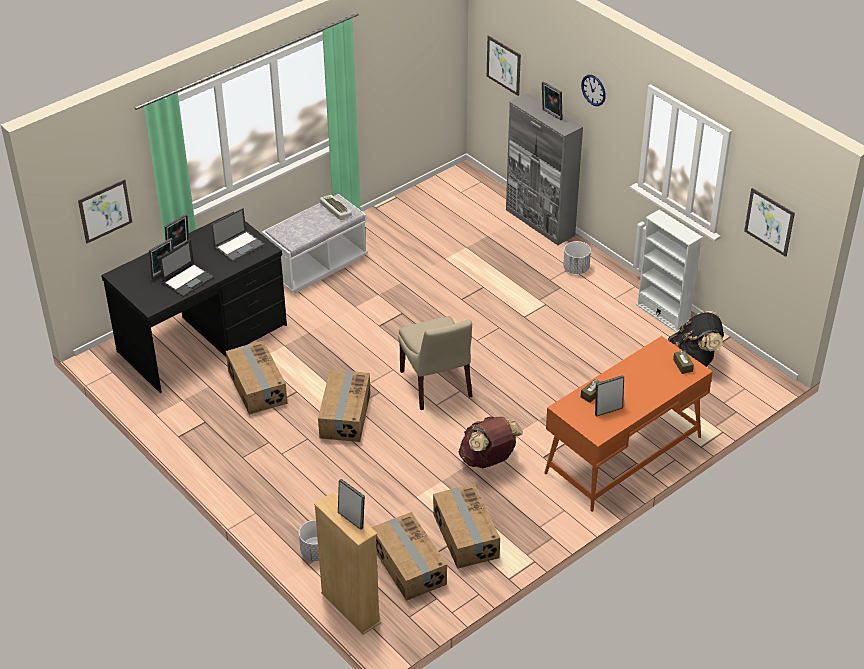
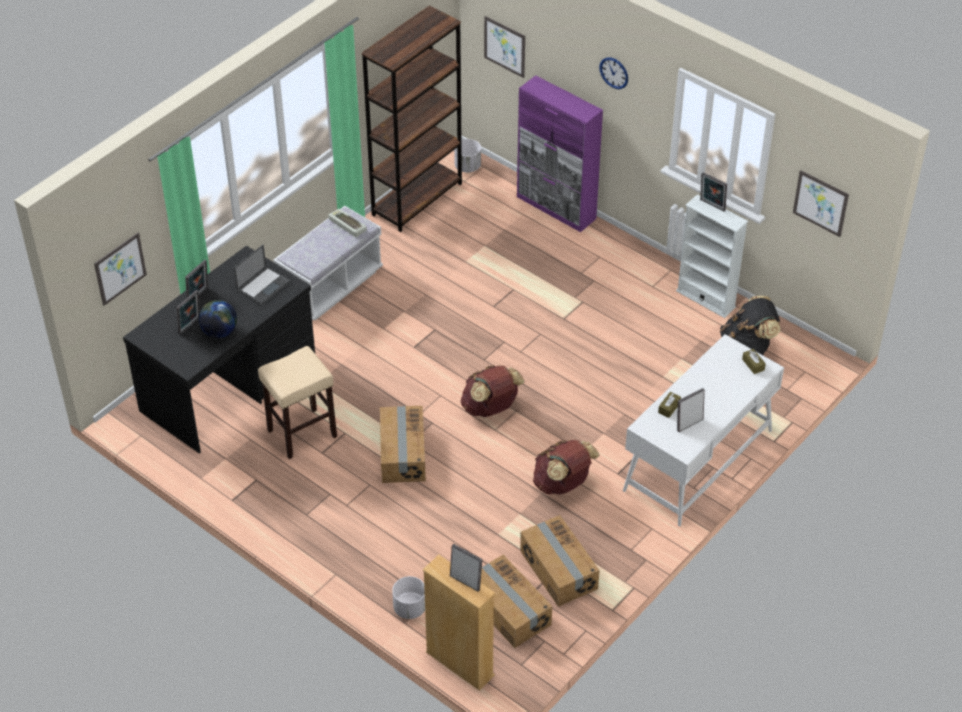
camera: 10 degrees left, 5 degrees up
laptop [159,239,214,297] -> globe [199,300,237,338]
cardboard box [226,341,288,415] -> beige stool [258,346,337,459]
beige chair [398,316,473,410] -> brown backpack [461,365,524,417]
grey cabinet [506,93,583,245] -> purple cabinet [517,75,603,232]
picture frame [542,81,562,120] -> picture frame moved to [700,172,727,212]
orange desk [544,336,713,512] -> white desk [623,334,784,526]
white planter [563,241,591,274] -> white planter moved to [454,139,481,172]
none -> brown bookcase [362,5,462,232]

